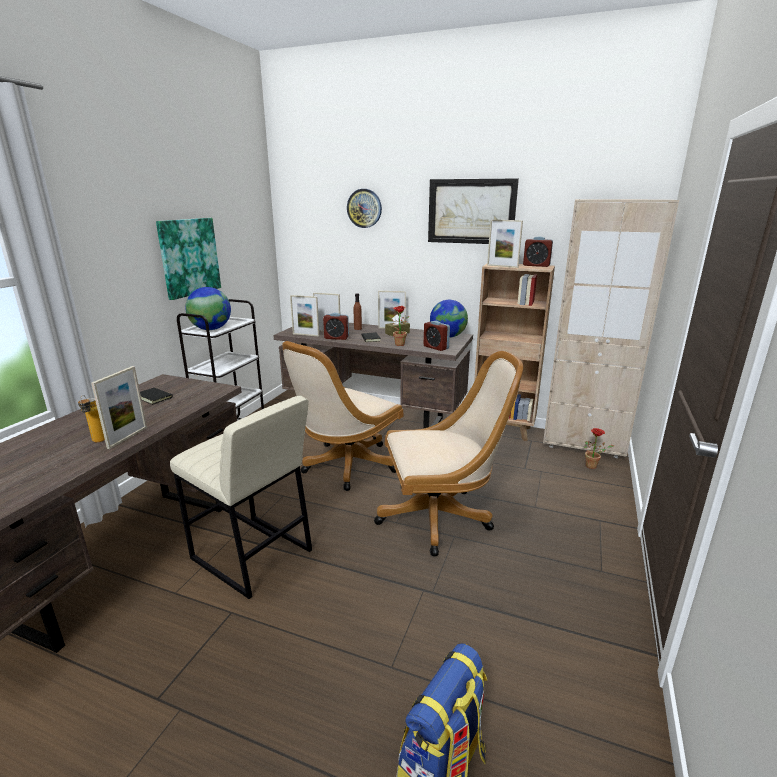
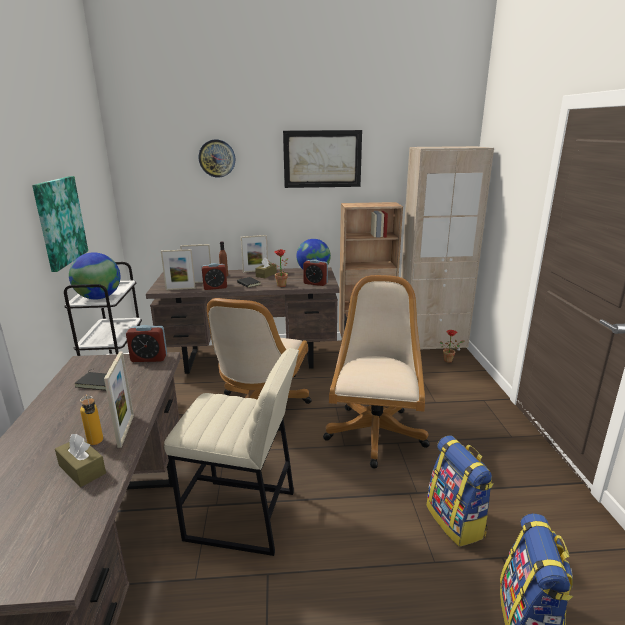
camera: 25 degrees left, 0 degrees up
office chair [374,351,523,556] -> office chair turned 45 degrees counterclockwise [323,275,430,469]
picture frame [487,220,523,268] -> none
alarm clock [523,236,553,267] -> alarm clock moved to [126,325,167,362]
none -> brown tissue box [55,434,106,487]
none -> backpack [426,435,494,547]

